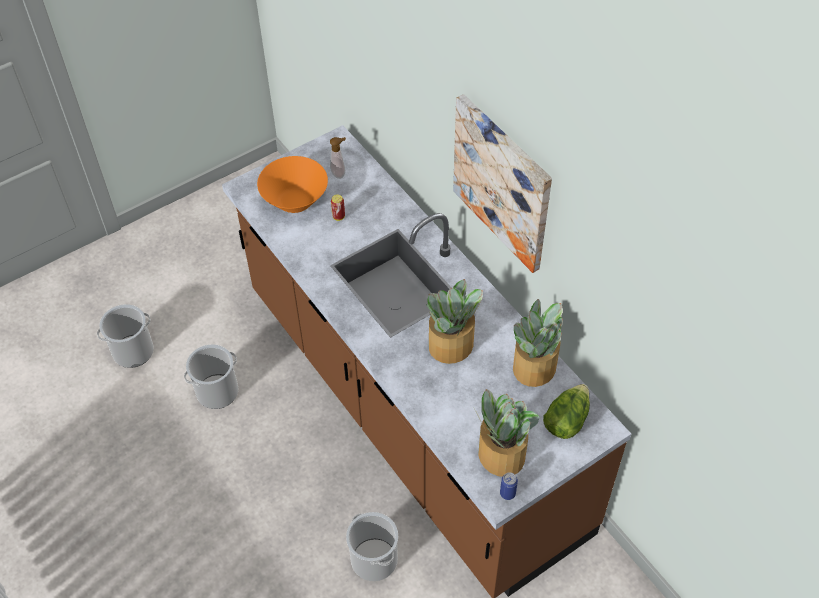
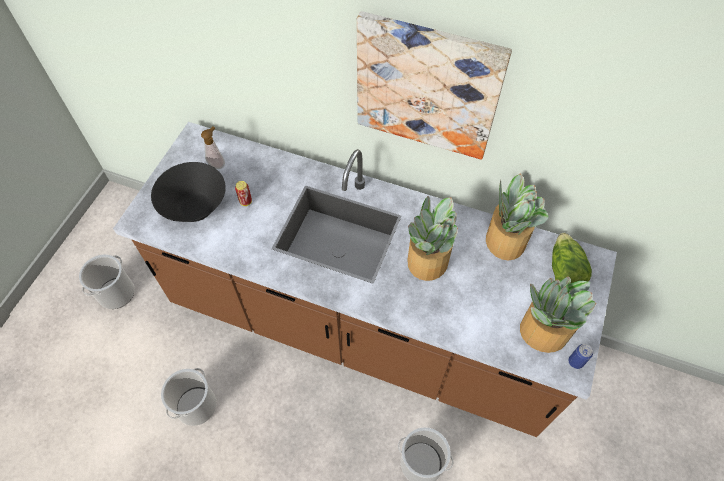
camera: 35 degrees left, 5 degrees up
bucket [97,304,154,368] -> bucket moved to [79,254,134,309]
orange bowl [257,156,328,213] -> black bowl [151,162,226,222]

